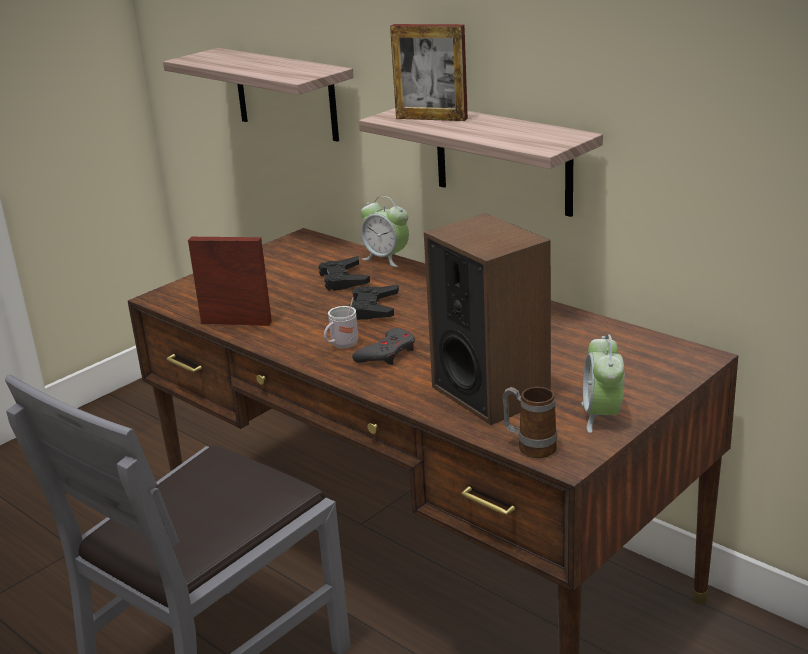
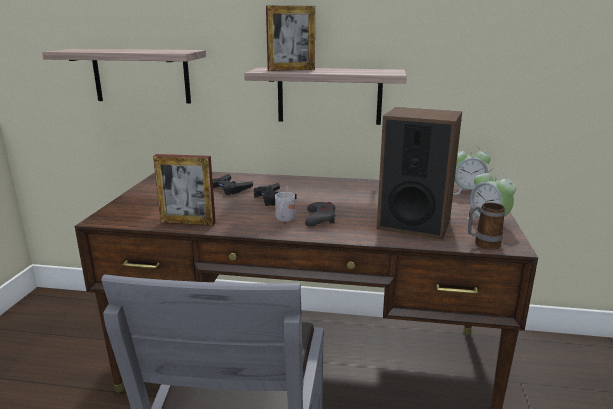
camera: 35 degrees left, 5 degrees down
picture frame [188,237,272,326] -> picture frame turned 150 degrees counterclockwise [153,154,216,225]
alarm clock [361,196,409,267] -> alarm clock moved to [453,145,491,194]

